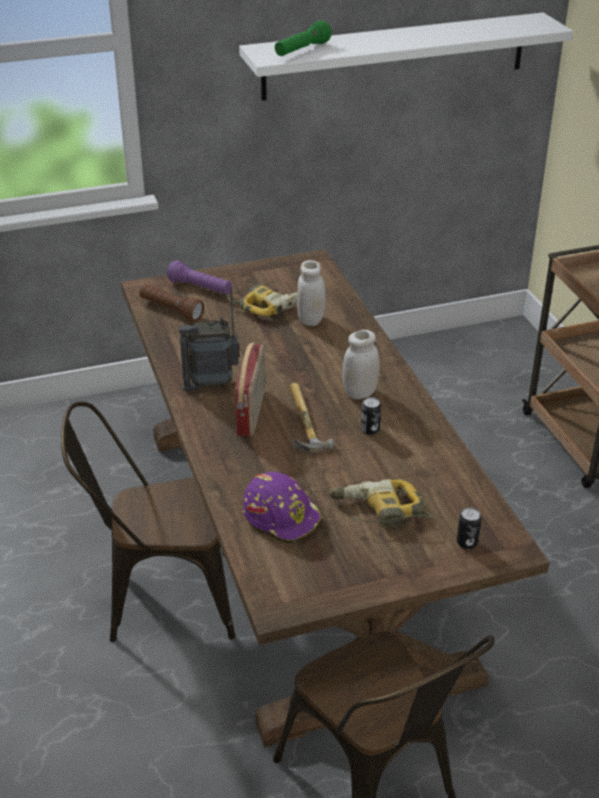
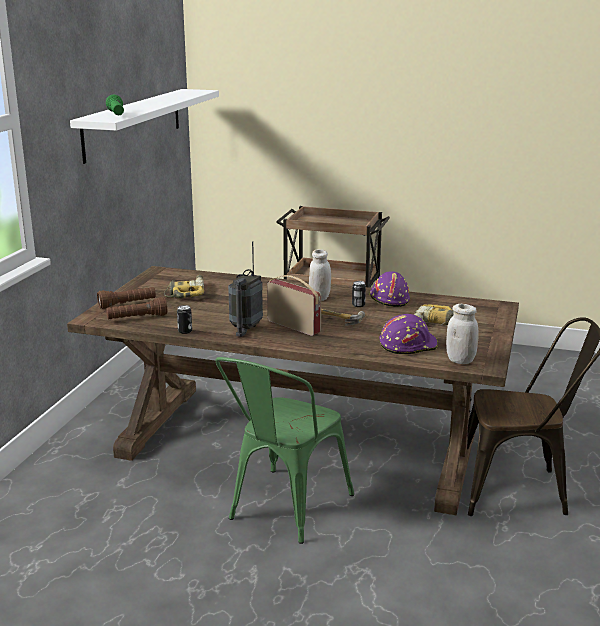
camera: 55 degrees left, 15 degrees down
brown chair [61,402,235,642] -> green chair [215,357,354,544]
purple flashlight [167,260,232,294] -> brown flashlight [97,287,156,309]
white jar [297,260,326,326] -> white jar moved to [446,304,478,364]
can [457,507,482,549] -> can moved to [177,305,192,334]
none -> purple hard hat [370,271,410,307]

